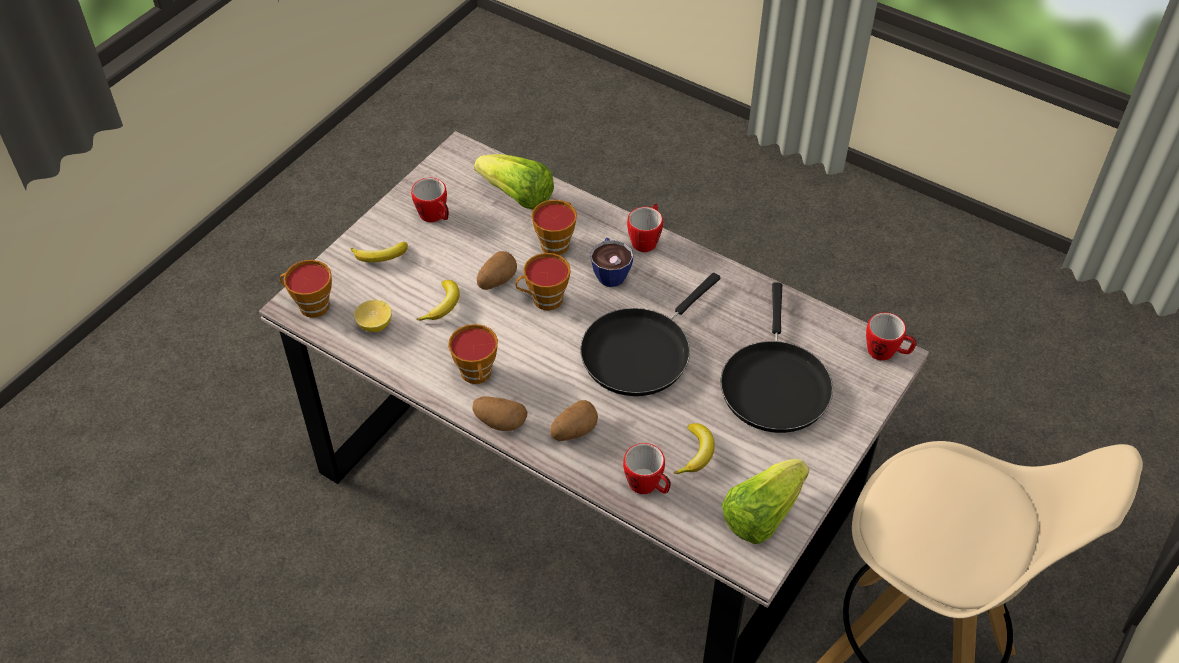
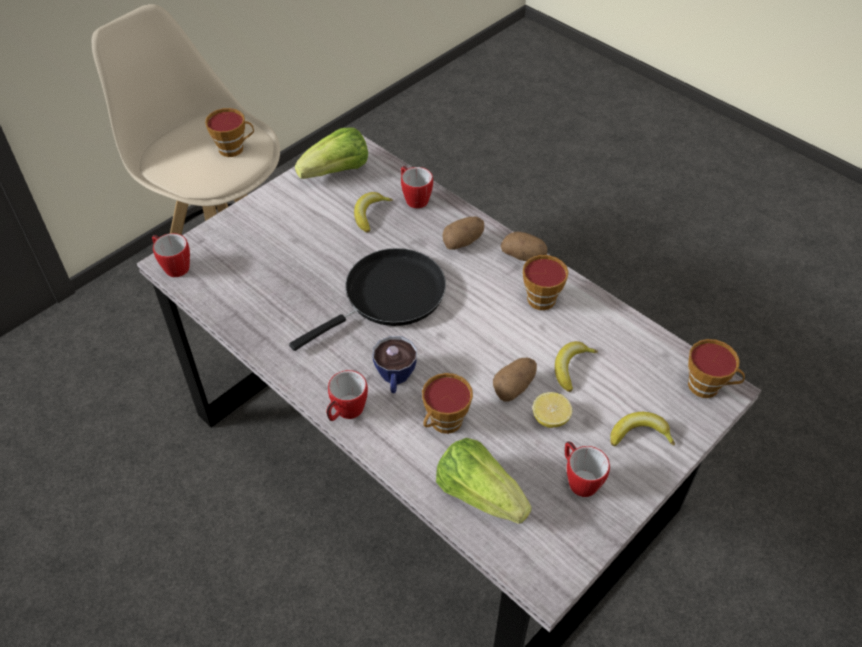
camera: 170 degrees left, 0 degrees up
lemon [354,300,392,332] -> lemon moved to [533,392,572,428]
cup [515,253,571,311] -> cup moved to [205,108,254,157]
black frying pan [720,282,833,433] -> none

